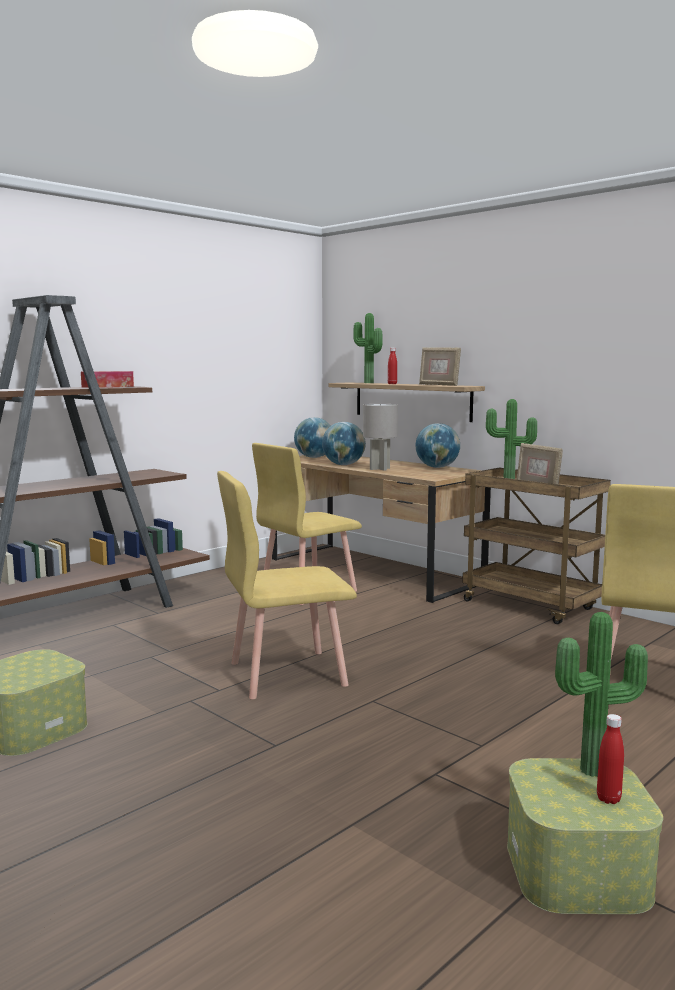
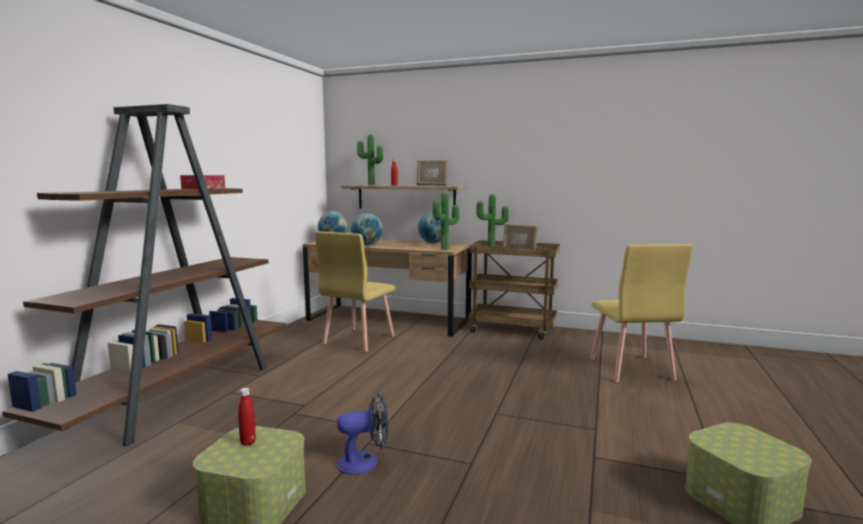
camera: 25 degrees left, 0 degrees up
yellow chair [217,471,357,699] -> none
grey table lamp [363,404,398,471] -> none
potted plant [555,612,648,777] -> potted plant moved to [433,193,459,250]
red bottle [597,714,624,804] -> red bottle moved to [238,388,256,446]
none -> fan [337,393,389,474]

